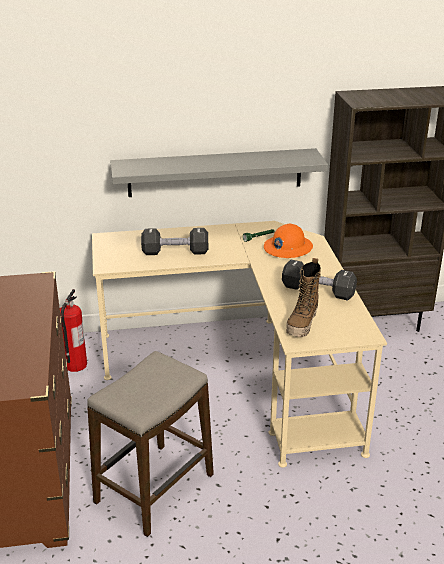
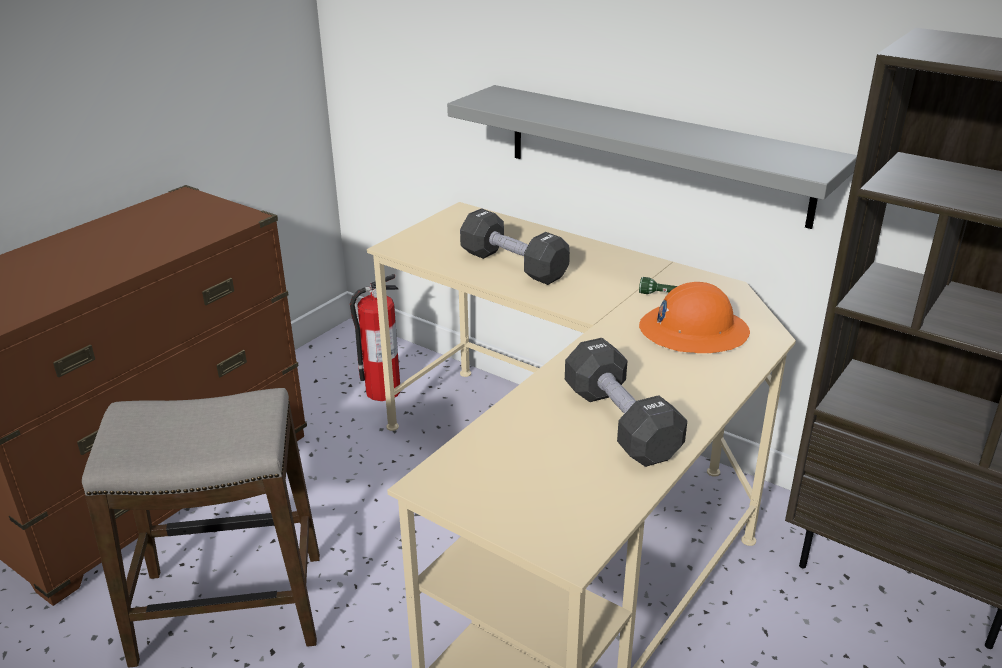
camera: 45 degrees right, 0 degrees up
boot [286,258,321,337] -> none

